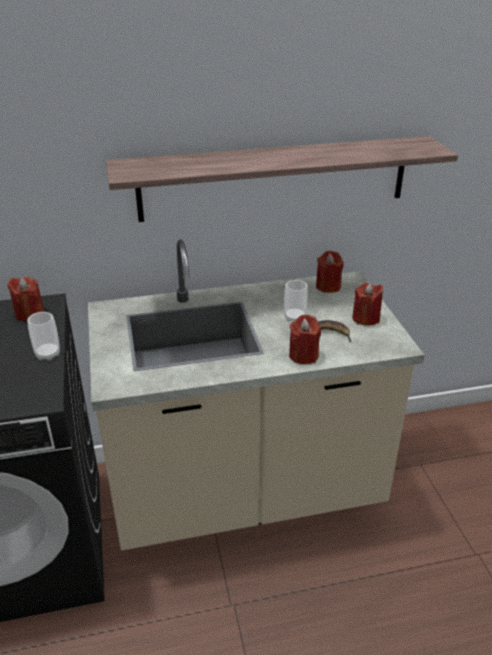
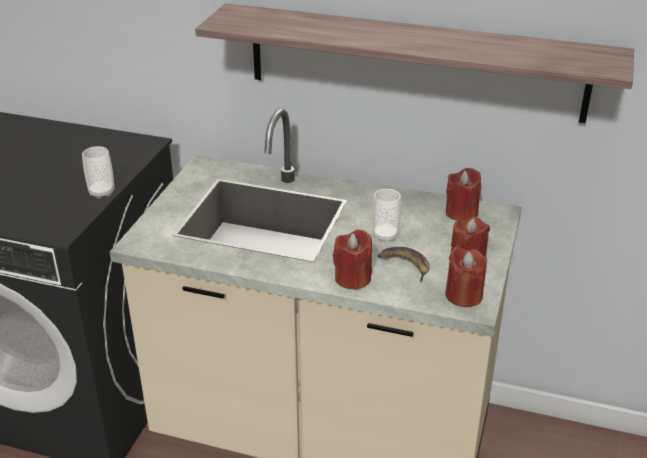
camera: 30 degrees right, 0 degrees up
red candle [8,277,44,321] -> red candle moved to [445,247,487,307]

